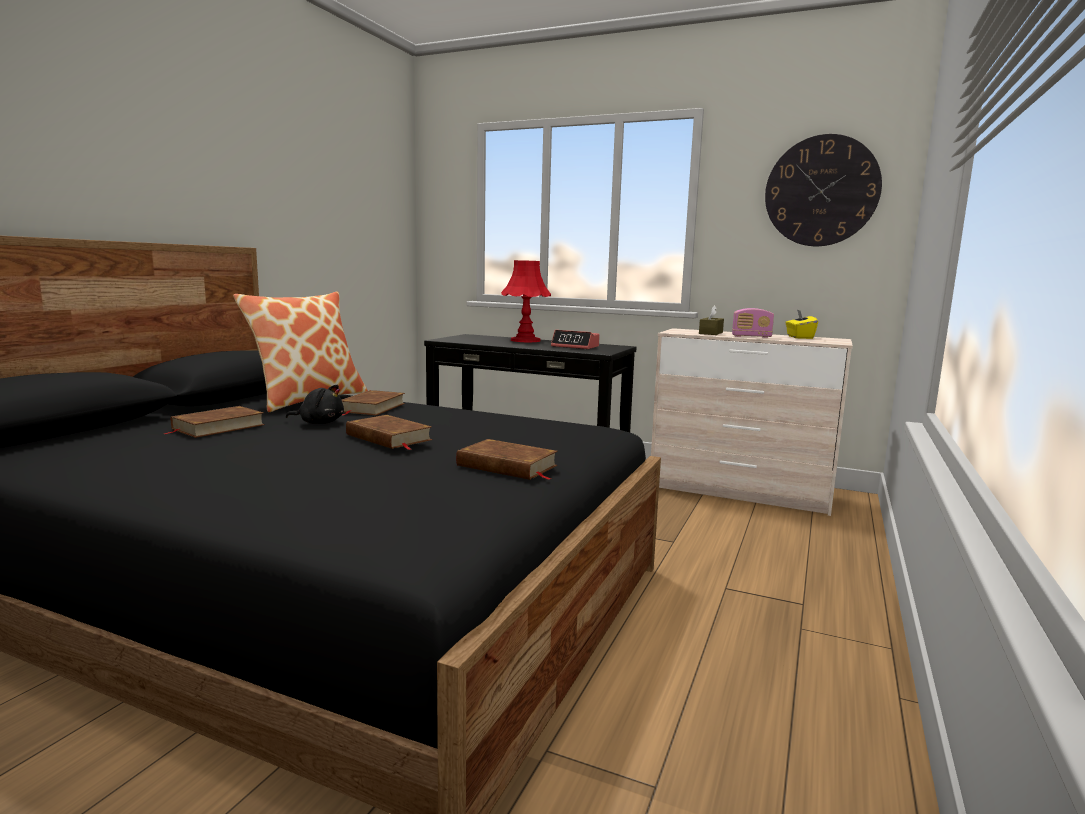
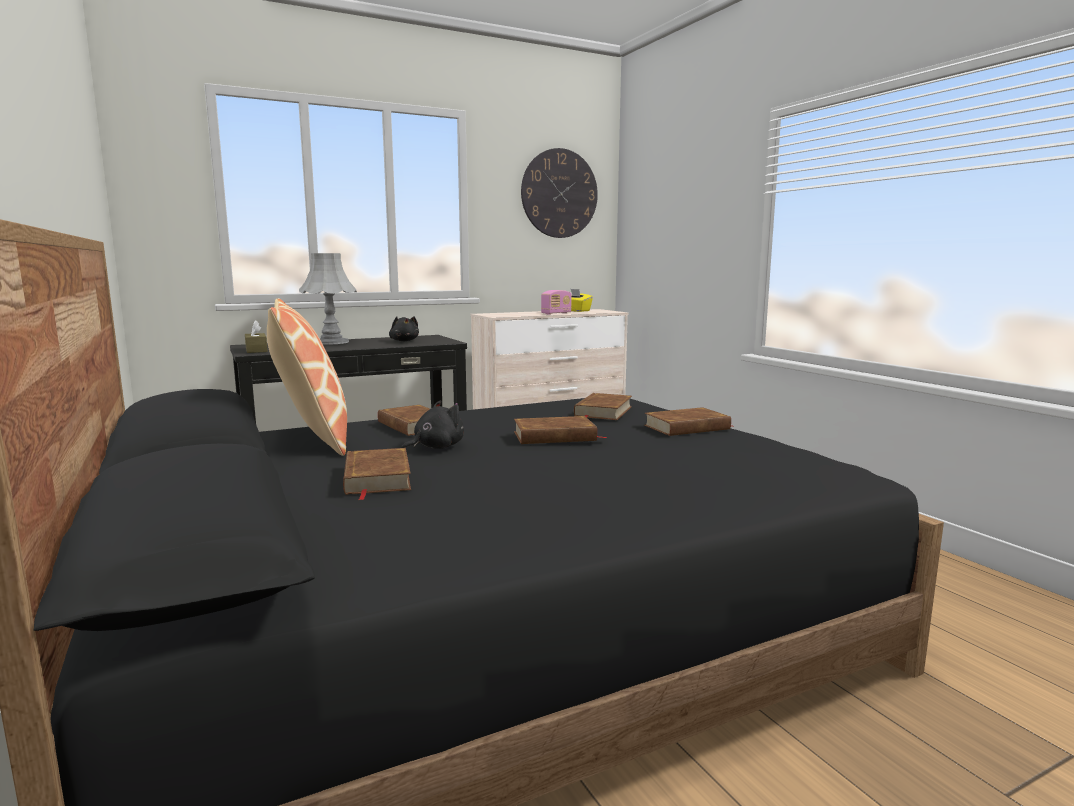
camera: 50 degrees left, 0 degrees up
red table lamp [501,260,551,342] -> grey table lamp [299,253,357,344]
alarm clock [551,330,600,349] -> black plush toy [389,316,419,341]
brown tissue box [699,305,724,335] -> brown tissue box moved to [245,320,268,353]
none -> brown book [574,393,632,420]

